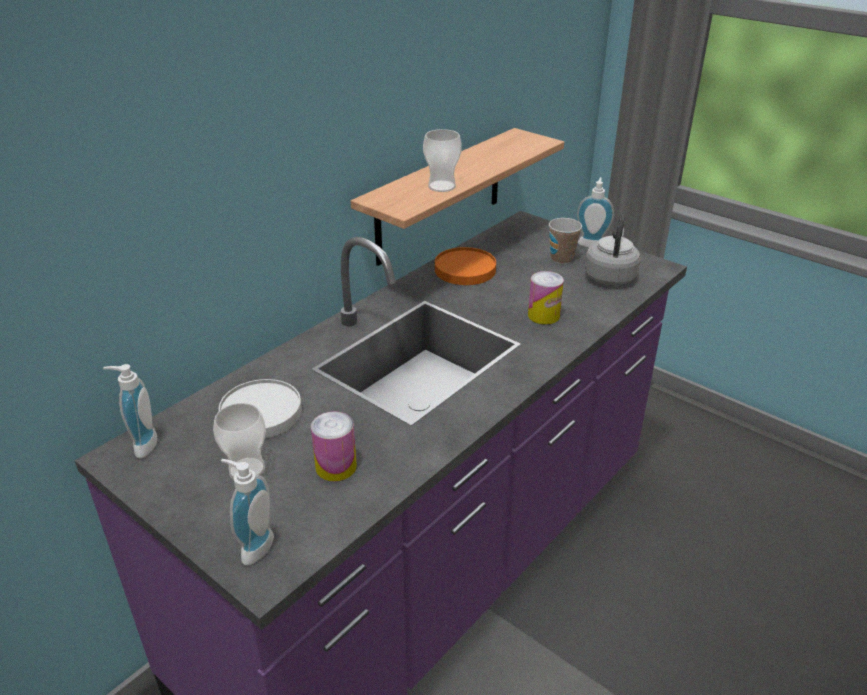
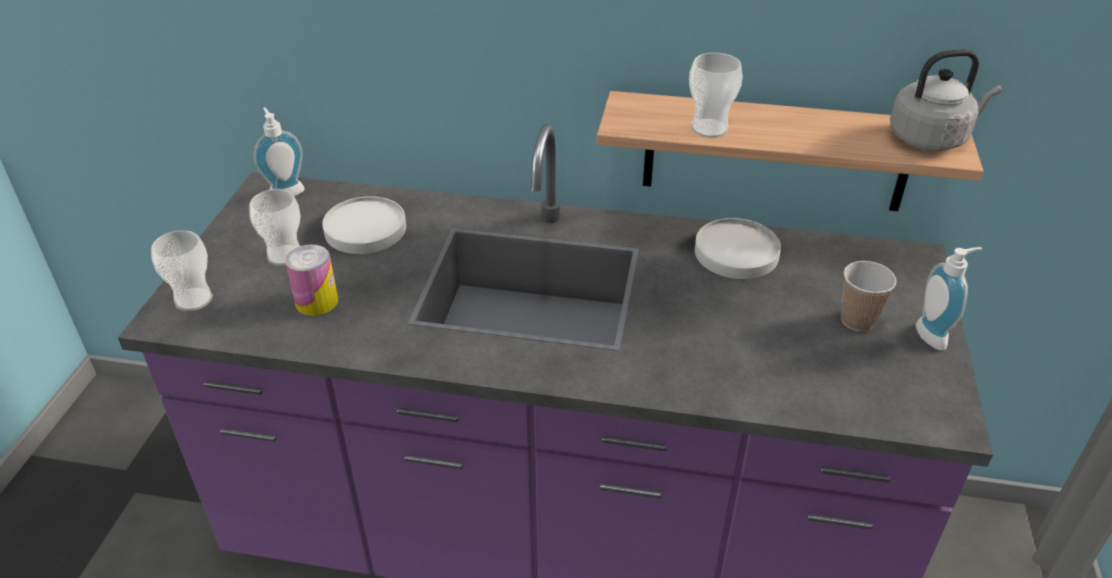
camera: 60 degrees right, 5 degrees up
soap dispenser [221,459,274,565] -> cup [151,230,212,311]
orange plate [435,247,496,285] -> white plate [695,218,781,279]
can [528,271,564,325] -> none
grey kettle [585,215,641,286] -> grey kettle moved to [890,49,1002,151]

